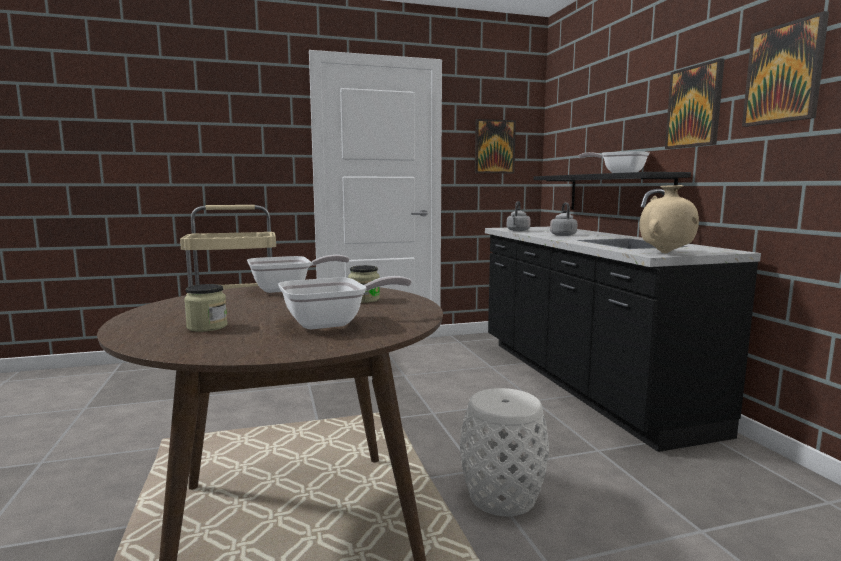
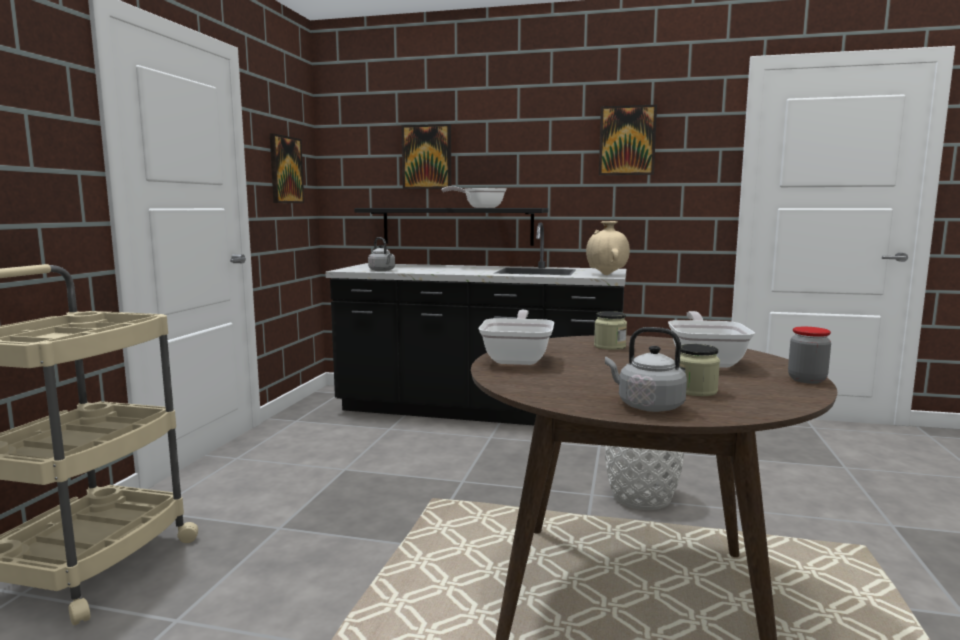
camera: 60 degrees left, 0 degrees up
grey kettle [550,203,578,236] -> grey kettle moved to [605,327,687,412]
picture [665,58,725,149] -> picture moved to [401,124,451,189]
none -> jar [788,327,831,384]

